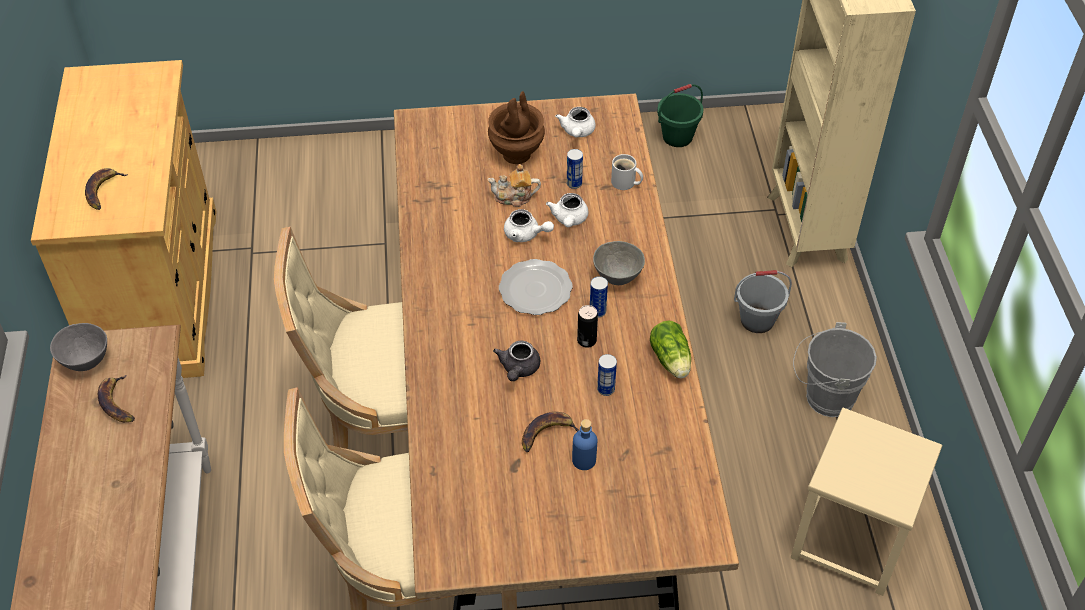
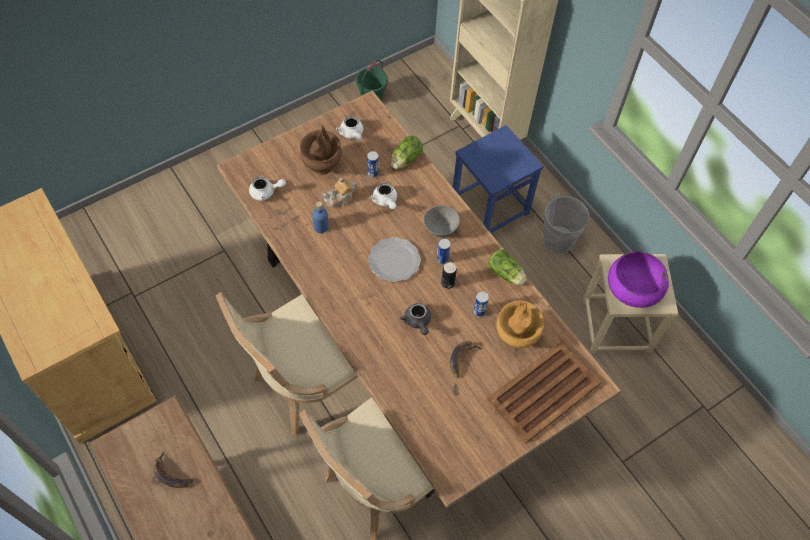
camera: 30 degrees left, 10 degrees up
grey bowl [50,323,107,371] -> none
banana [85,168,128,210] -> none
white teapot [504,209,554,242] -> white teapot moved to [249,177,286,201]
blue bottle [572,419,597,470] -> blue bottle moved to [312,201,329,233]
white mug [611,154,643,190] -> lettuce [391,136,423,169]
grey bucket [734,270,792,333] -> blue stool [453,125,544,233]
none -> brown tray [487,341,601,443]
none -> brown vase [496,300,544,348]
none -> purple bowl [608,251,669,308]

